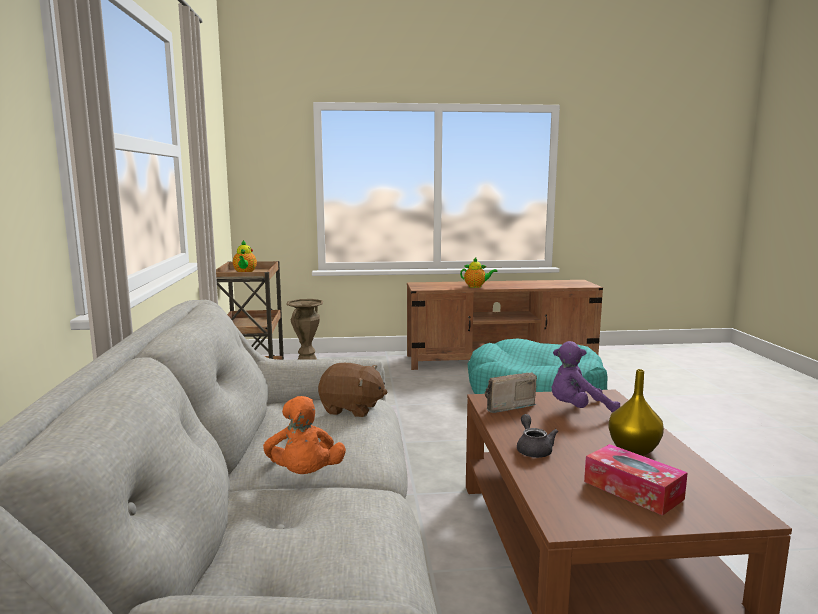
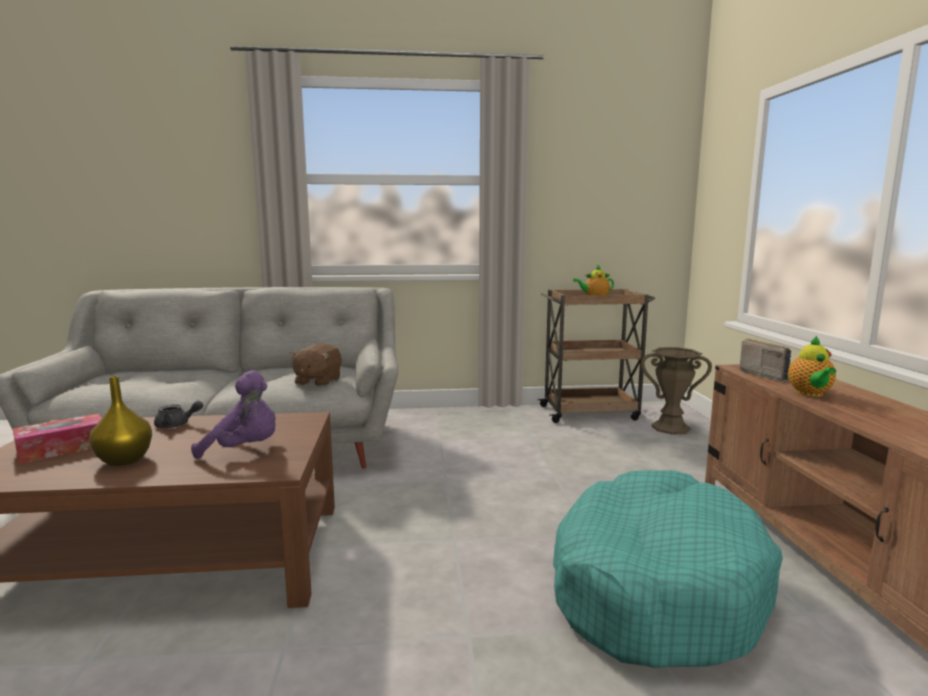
camera: 90 degrees right, 0 degrees up
orange plush toy [263,396,346,474] -> none
radio [485,372,537,413] -> radio moved to [739,339,791,381]
purple plush toy [551,341,620,413] -> purple plush toy turned 105 degrees clockwise [191,370,276,459]

